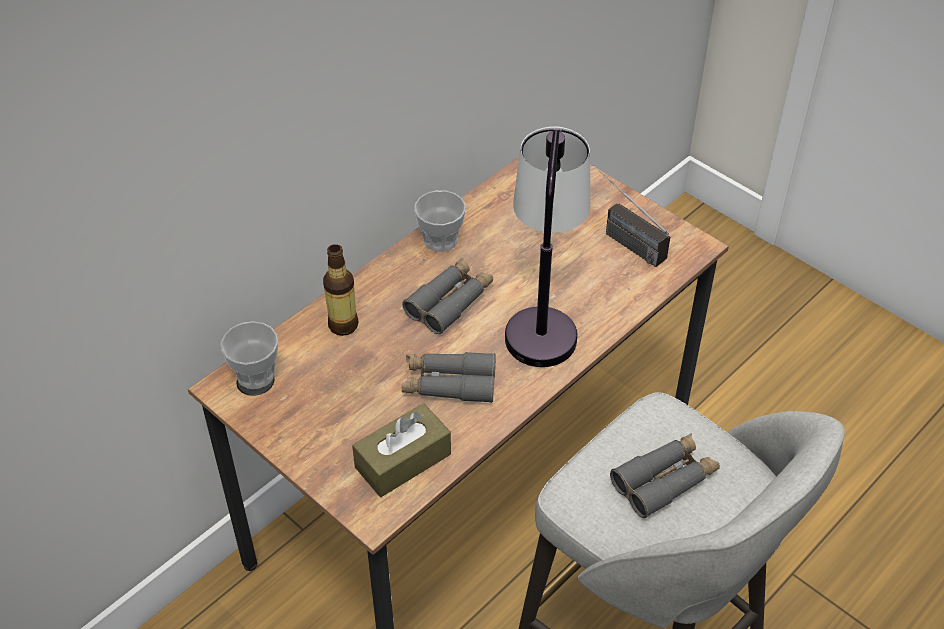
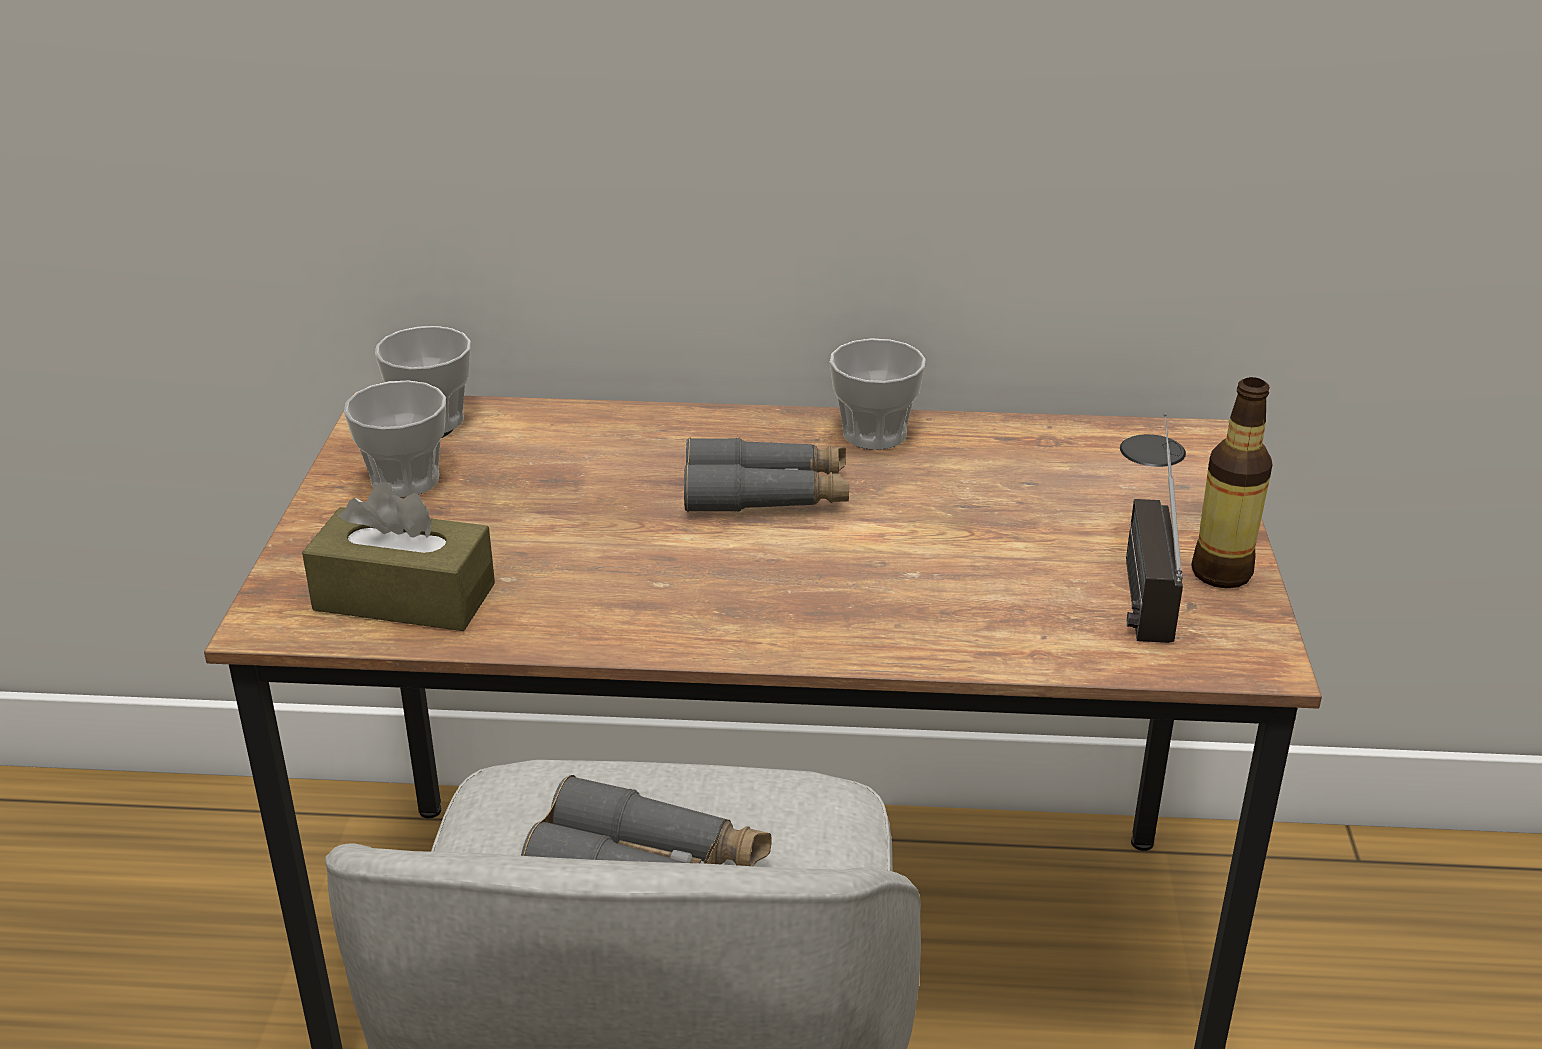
camera: 50 degrees right, 15 degrees down
bottle [323,244,359,336] -> bottle moved to [1191,377,1273,589]
grey binoculars [402,352,496,403] -> none
table lamp [505,126,590,367] -> none
none -> cup [344,381,446,497]

